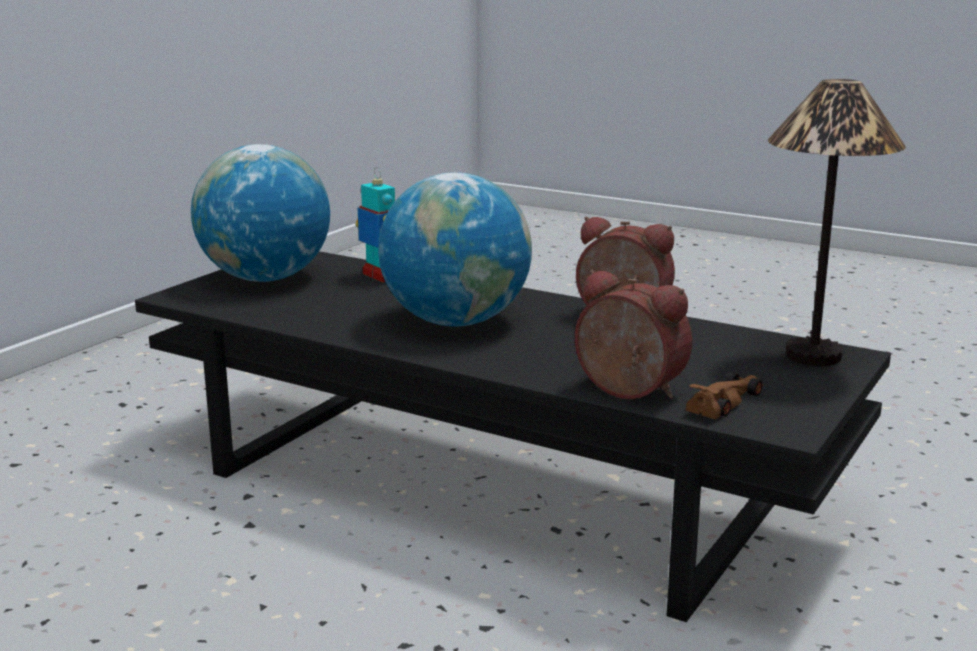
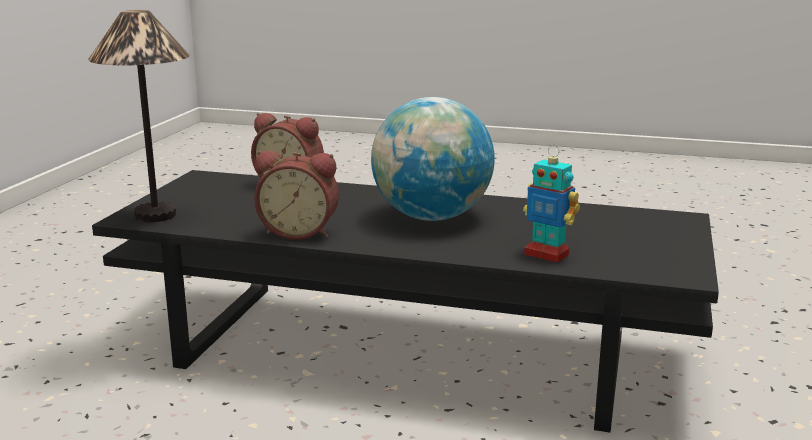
camera: 165 degrees right, 0 degrees up
globe [191,144,330,282] -> none
brown toy car [685,372,764,420] -> none

